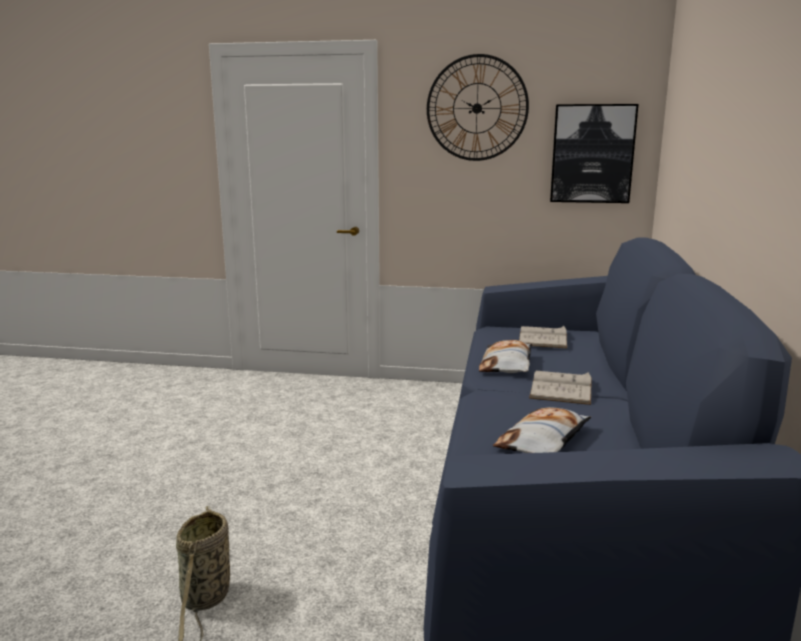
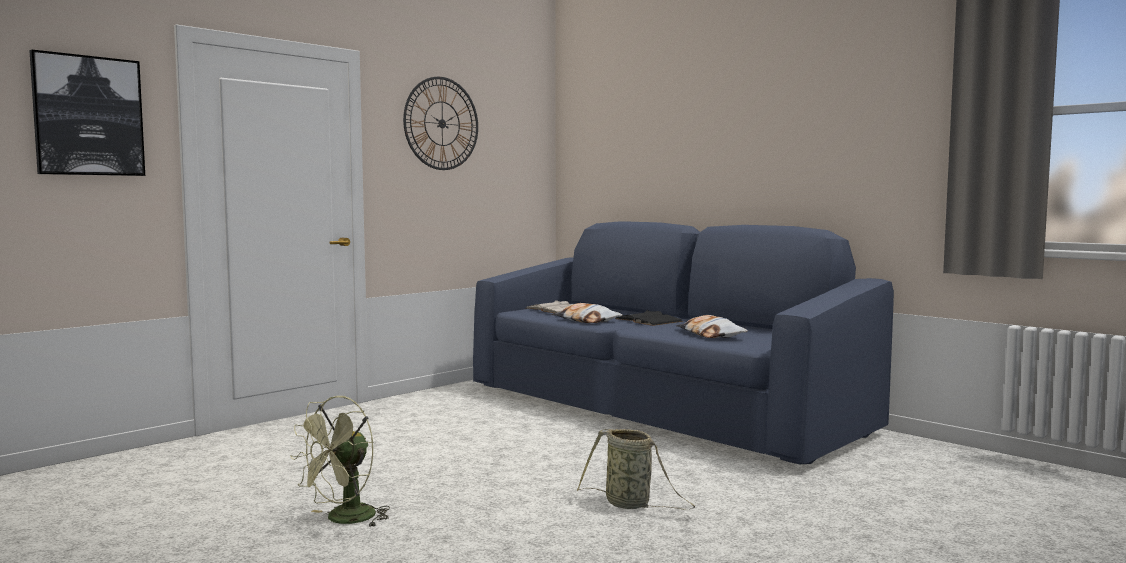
camera: 55 degrees left, 10 degrees down
white book [529,371,591,405] -> black book [615,310,683,326]
picture [550,104,638,203] -> picture moved to [29,50,145,176]
none -> green fan [290,396,390,527]

